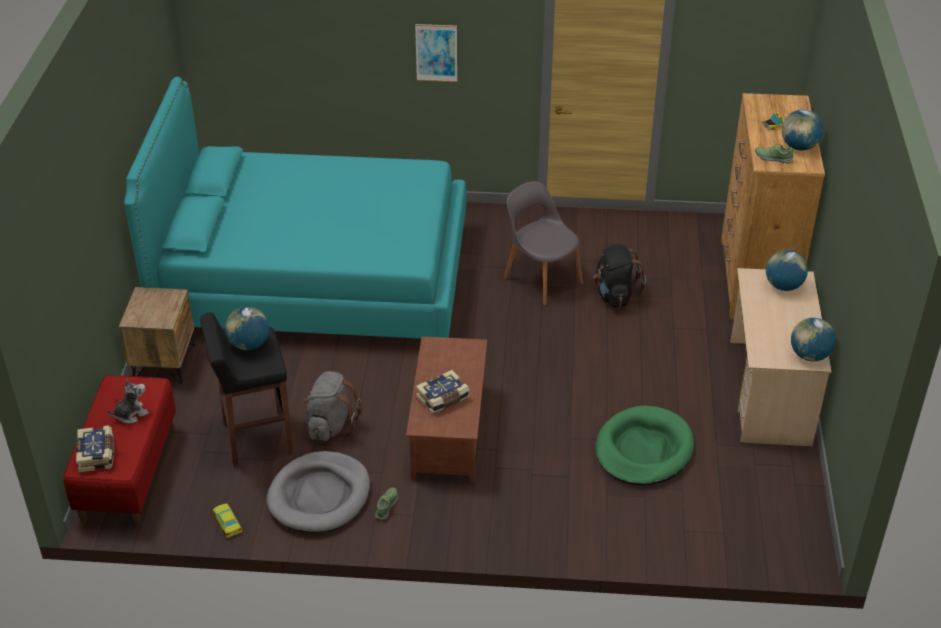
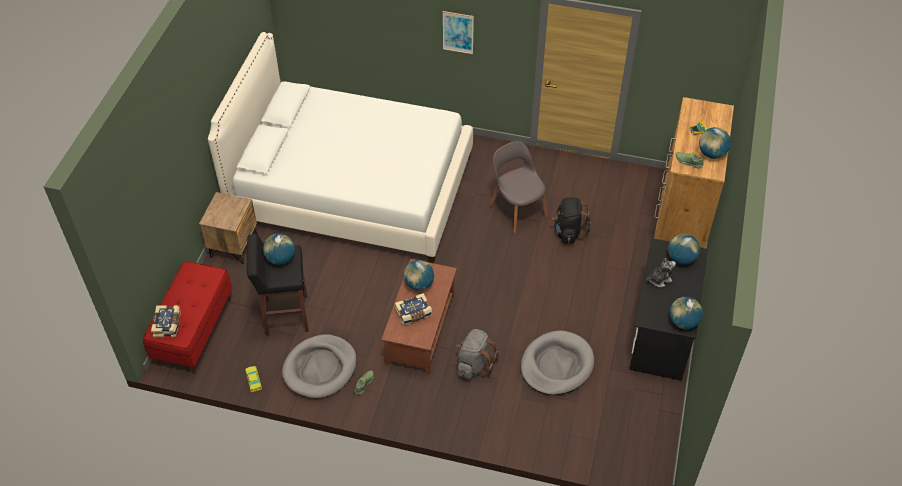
camera: 10 degrees right, 10 degrees up
plush toy [107,379,149,424] -> plush toy moved to [647,258,676,287]
turquoise bed [124,77,466,339] -> white bed [208,32,473,263]
grey backpack [303,371,362,441] -> grey backpack moved to [456,329,499,379]
green dog bed [596,406,694,486] -> grey dog bed [521,331,594,395]
beige desk [730,268,832,447] -> black desk [629,238,708,381]
none -> globe [404,260,434,291]

